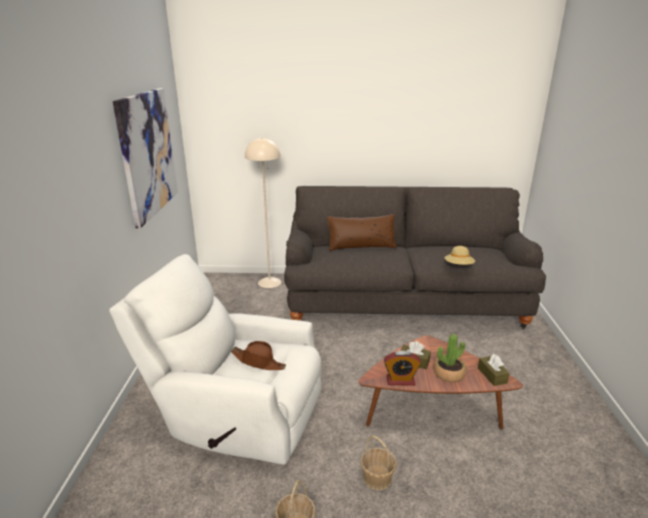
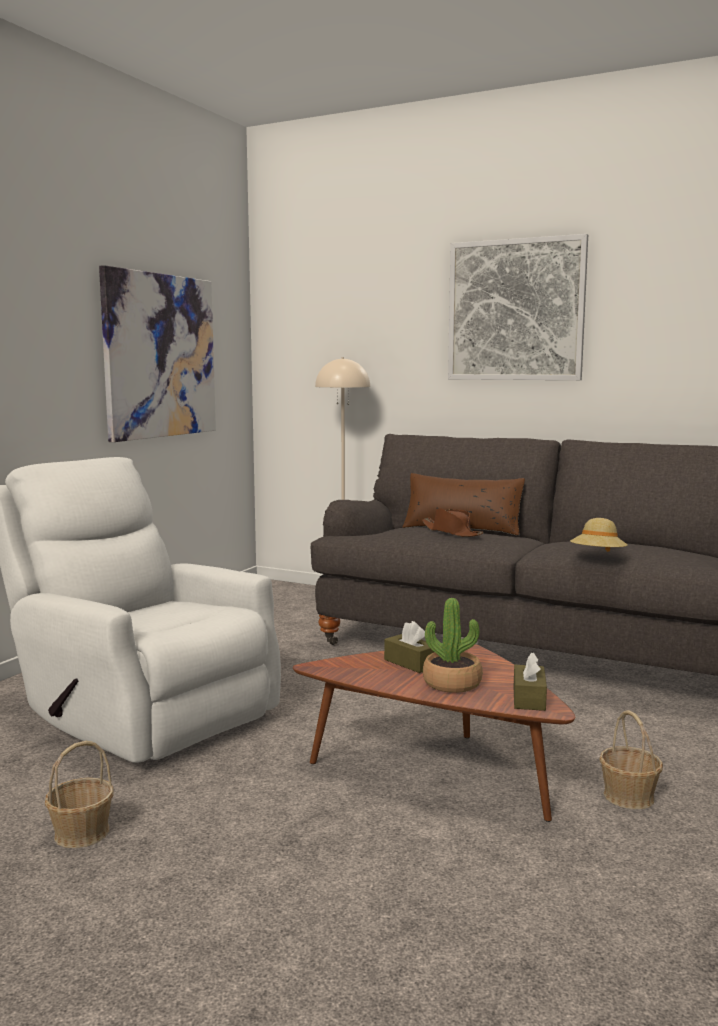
camera: 25 degrees right, 15 degrees down
brown hat [231,341,286,370] -> brown hat moved to [422,508,483,537]
basket [361,435,397,490] -> basket moved to [599,710,663,809]
alarm clock [384,351,421,386] -> none
none -> picture [448,234,588,380]

